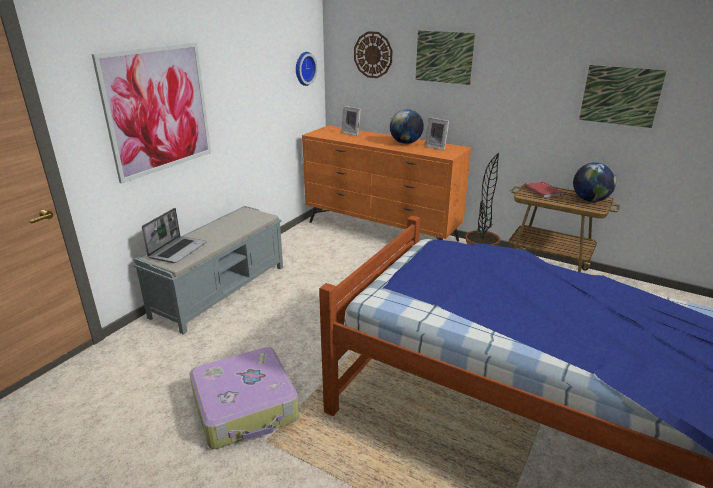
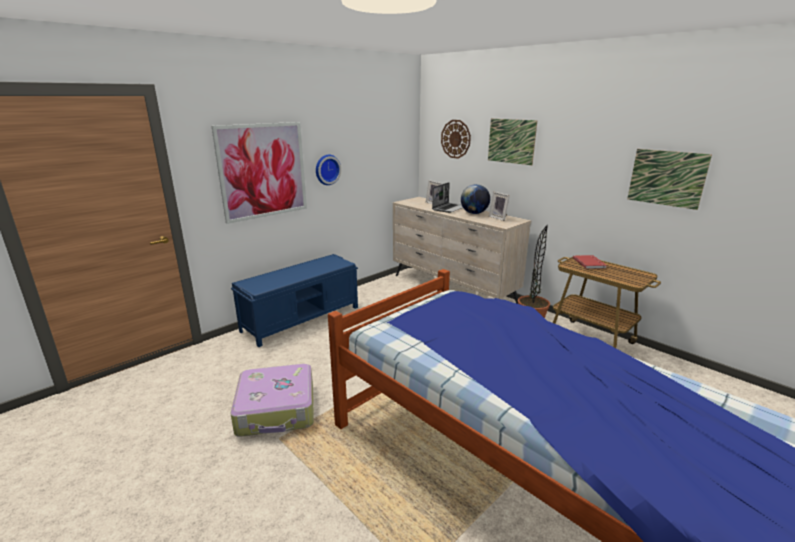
camera: 15 degrees right, 5 degrees down
grey bench [133,206,283,335] -> blue bench [231,254,358,347]
laptop [142,208,207,263] -> laptop moved to [432,182,463,213]
wall clock [296,52,317,86] -> wall clock moved to [316,155,341,185]
orange dresser [302,126,472,242] -> beige dresser [393,197,531,304]
globe [573,162,616,202] -> none

